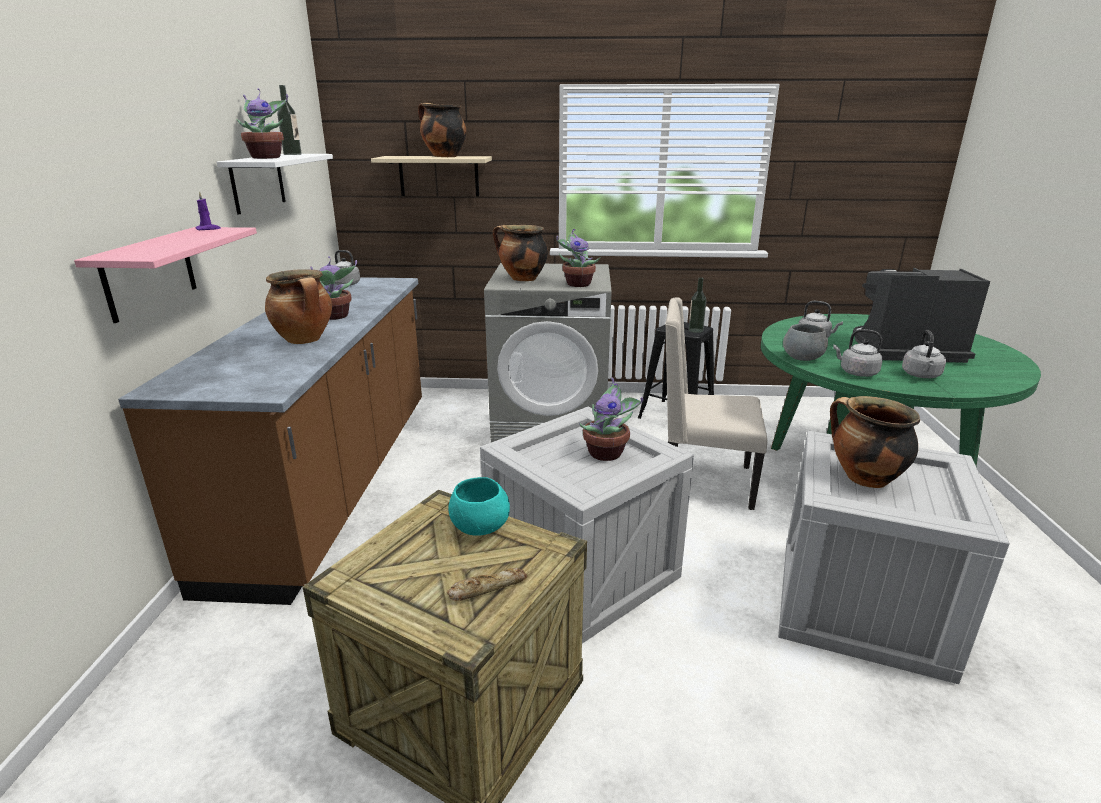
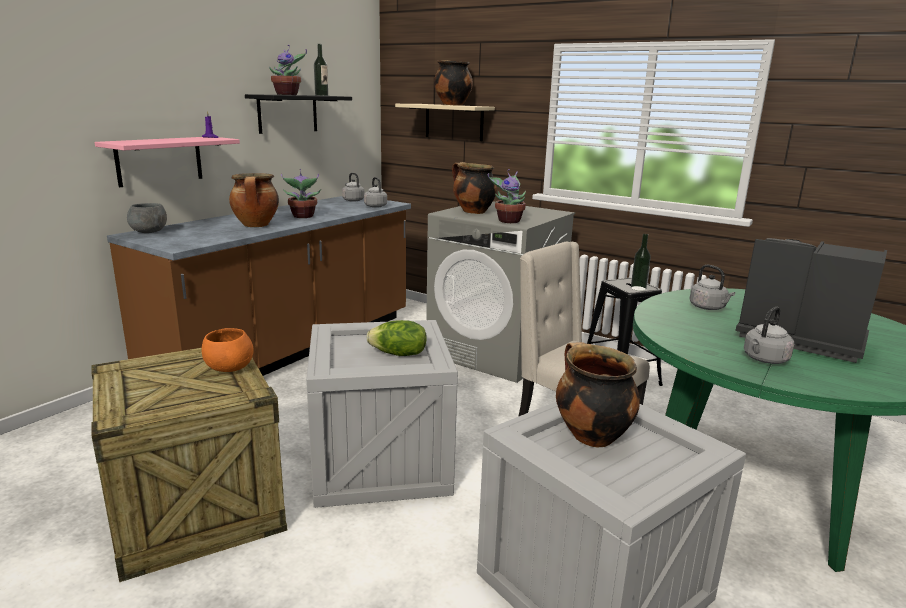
camera: 30 degrees right, 5 degrees down
white shelf [217,154,333,215] -> black shelf [245,94,352,134]
bread [447,568,527,601] -> none
turquoise bowl [448,477,510,536] -> orange bowl [201,328,254,372]
potted plant [579,378,643,461] -> lettuce [367,320,427,356]
grey bowl [783,324,828,361] -> grey bowl moved to [127,203,167,233]
grey kettle [833,329,883,377] -> grey kettle moved to [364,177,387,208]

